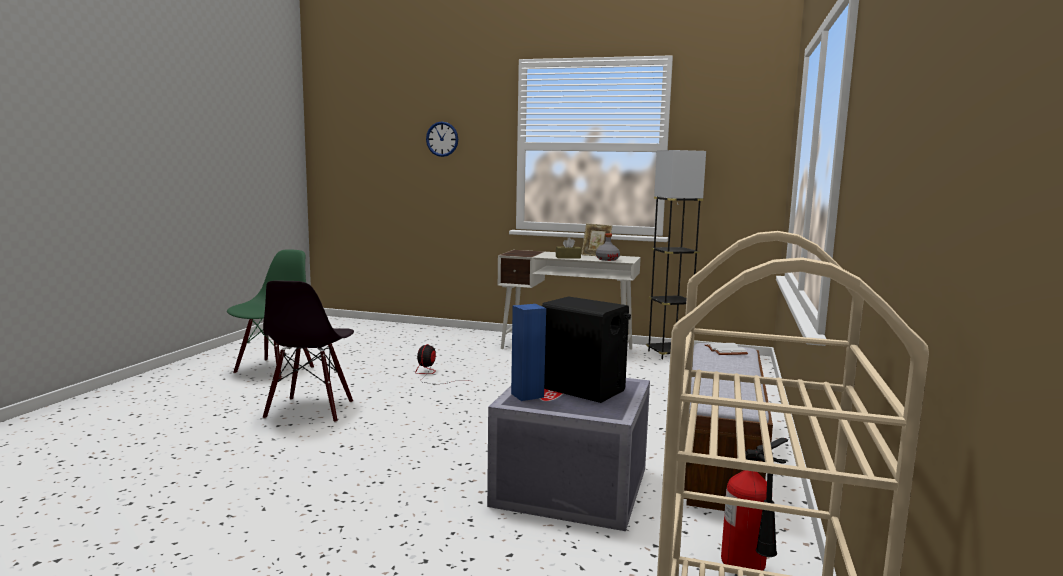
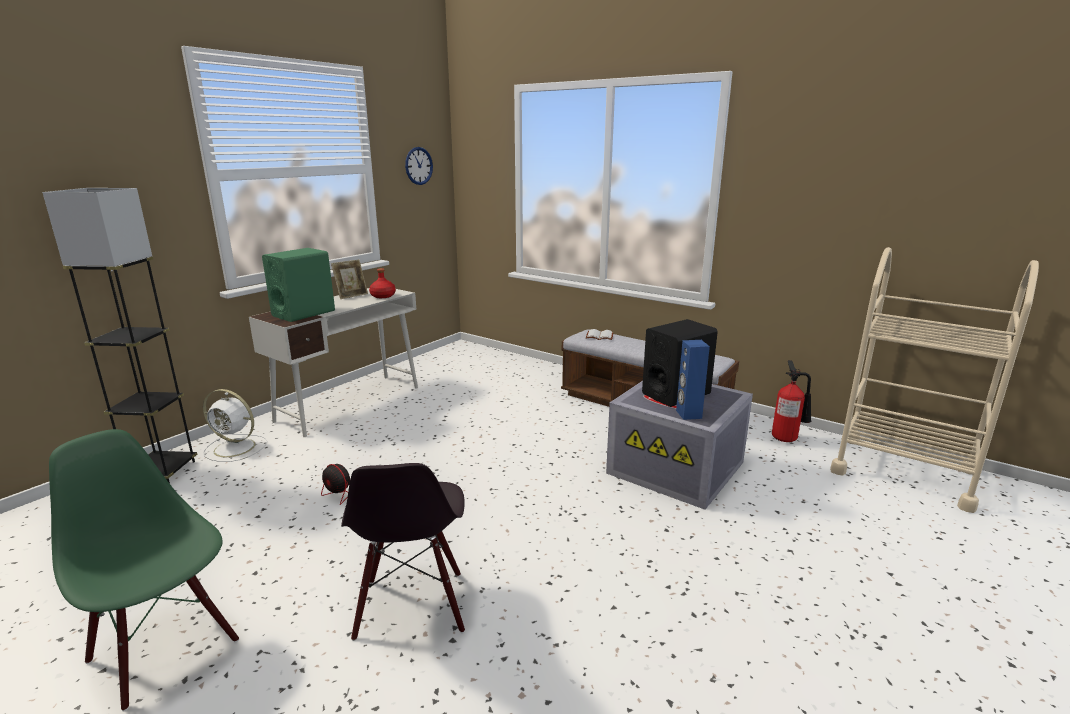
camera: 70 degrees left, 10 degrees up
black chair [263,280,354,423] -> black chair turned 60 degrees clockwise [341,463,465,641]
wall clock [426,121,458,157] -> wall clock moved to [405,147,433,185]
brown tissue box [556,238,581,258] -> none
grey bottle [596,233,620,261] -> red bottle [369,268,396,298]
grey floor lamp [646,150,706,359] -> grey floor lamp moved to [42,188,197,484]
none -> white fan [203,389,267,462]
none -> green speaker [262,248,335,322]

